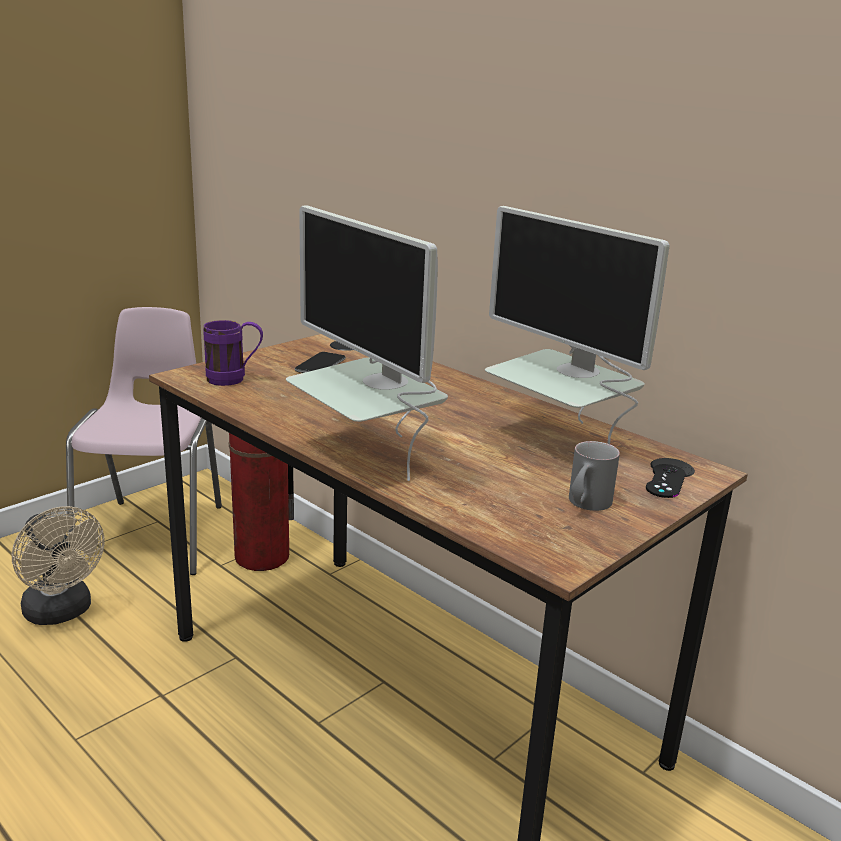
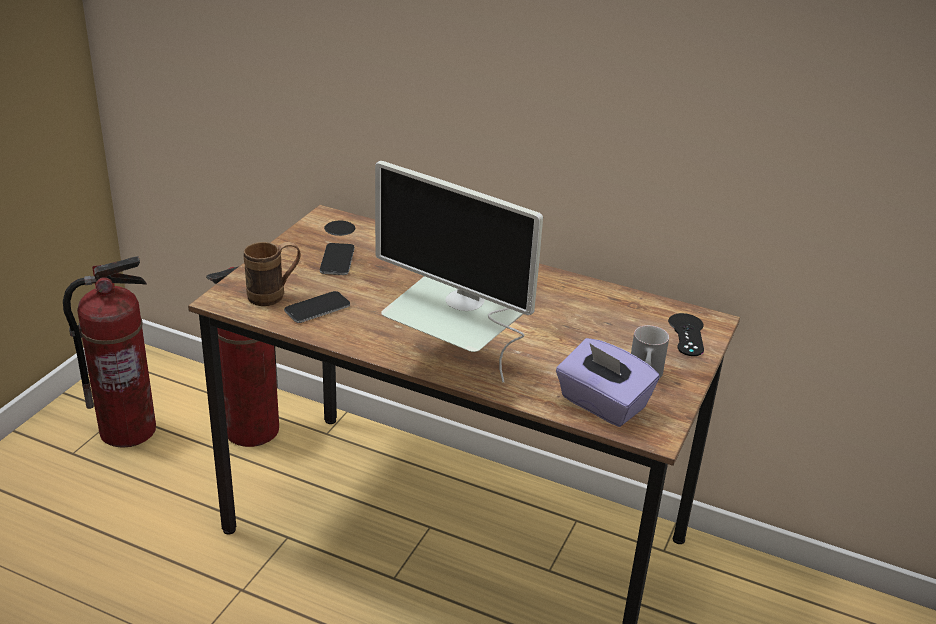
camera: 20 degrees left, 10 degrees up
beige fan [12,506,105,625] -> none
pink chair [66,307,222,575] -> fire extinguisher [63,256,156,448]
purple mug [203,320,263,386] -> brown mug [244,242,301,306]
monitor [485,206,669,444] -> none
none -> phone [284,291,350,323]
none -> purple tissue box [556,338,659,427]

